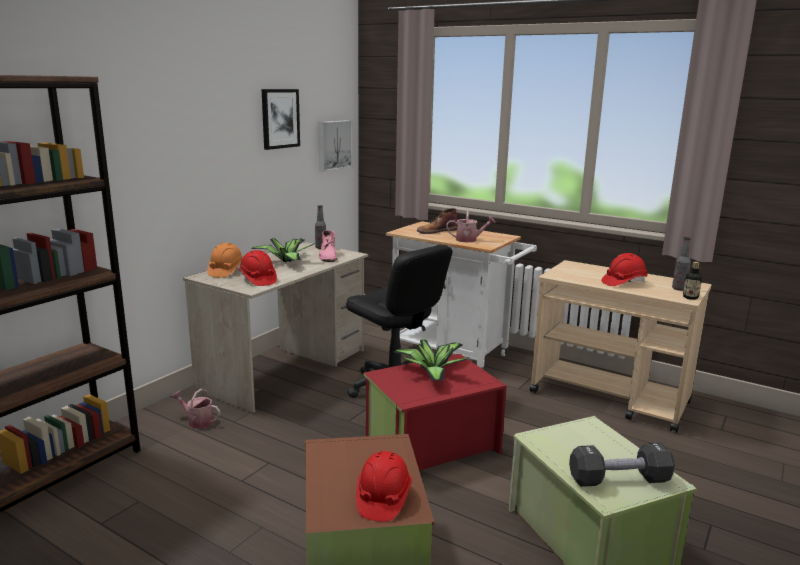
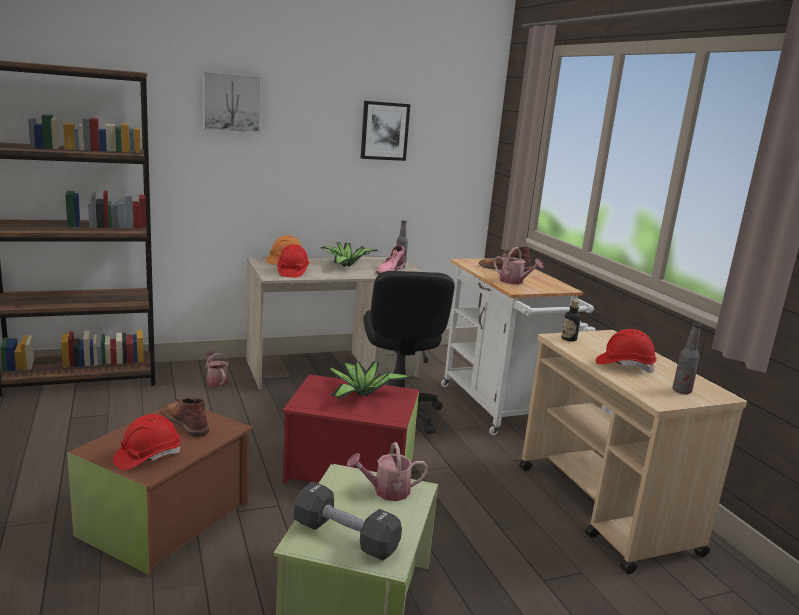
camera: 35 degrees right, 0 degrees up
picture [318,120,353,171] -> picture moved to [203,71,262,134]
bottle [683,262,702,300] -> bottle moved to [562,300,581,342]
none -> brown boot [164,398,209,437]
none -> watering can [347,442,428,501]

